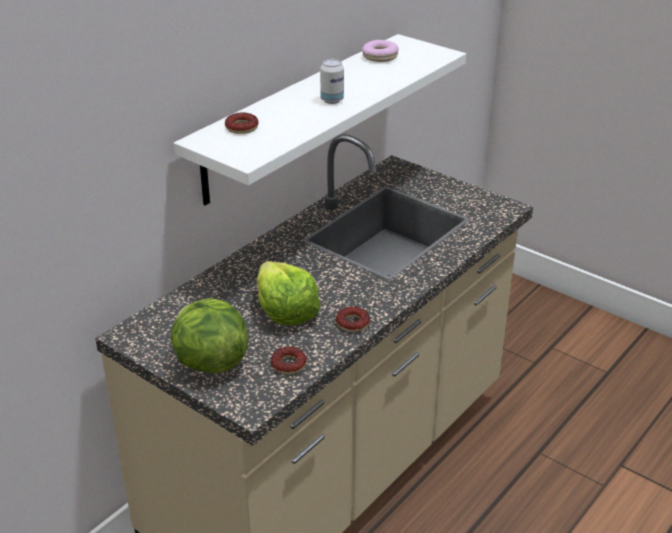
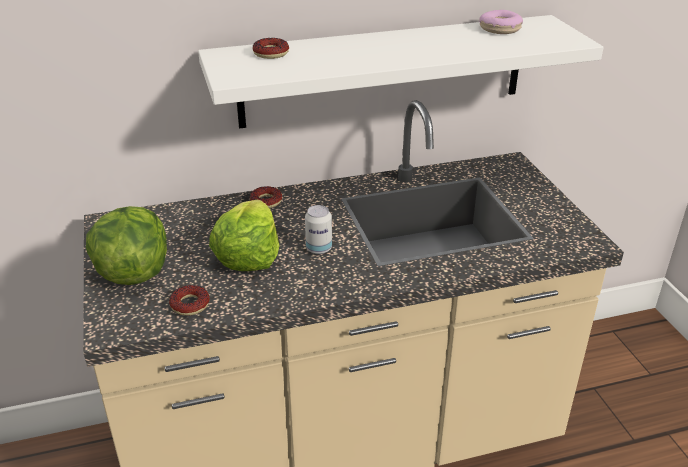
camera: 35 degrees right, 0 degrees up
can [320,59,344,104] -> can moved to [305,205,332,254]
donut [336,307,370,332] -> donut moved to [250,186,282,208]

